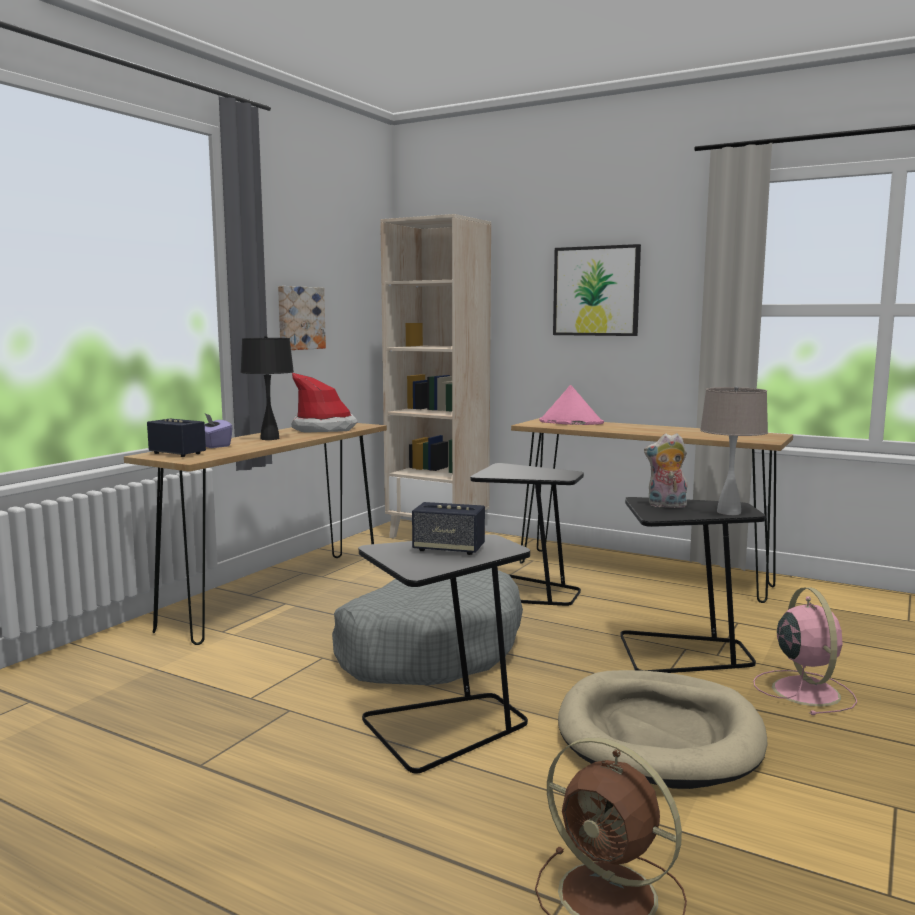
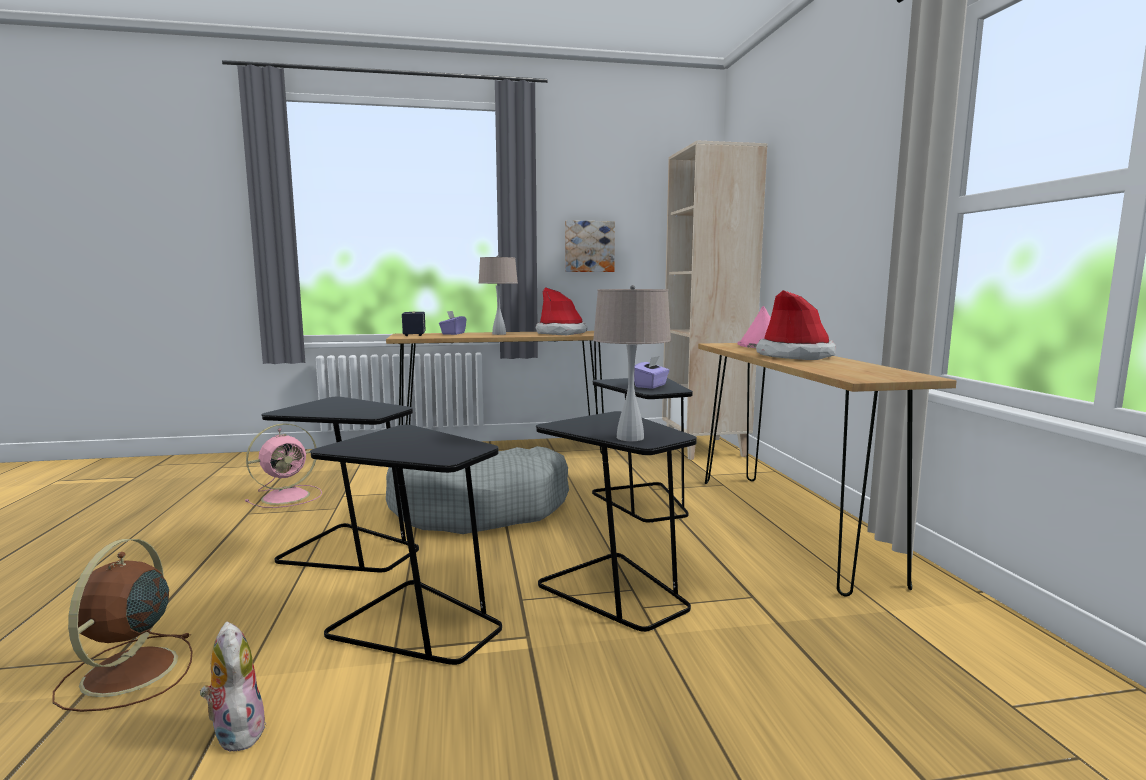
camera: 50 degrees right, 0 degrees up
black table lamp [241,335,294,440] -> beige table lamp [478,255,518,335]
speaker [412,502,485,555] -> none
picture [553,244,641,336] -> none
beige dog bed [558,670,767,789] -> black side table [310,425,502,665]
plush toy [644,433,687,508] -> plush toy moved to [200,621,266,752]
pink fan [753,587,857,715] -> pink fan moved to [245,423,322,508]
none -> purple tissue box [634,356,670,389]
none -> hat [756,290,836,360]

